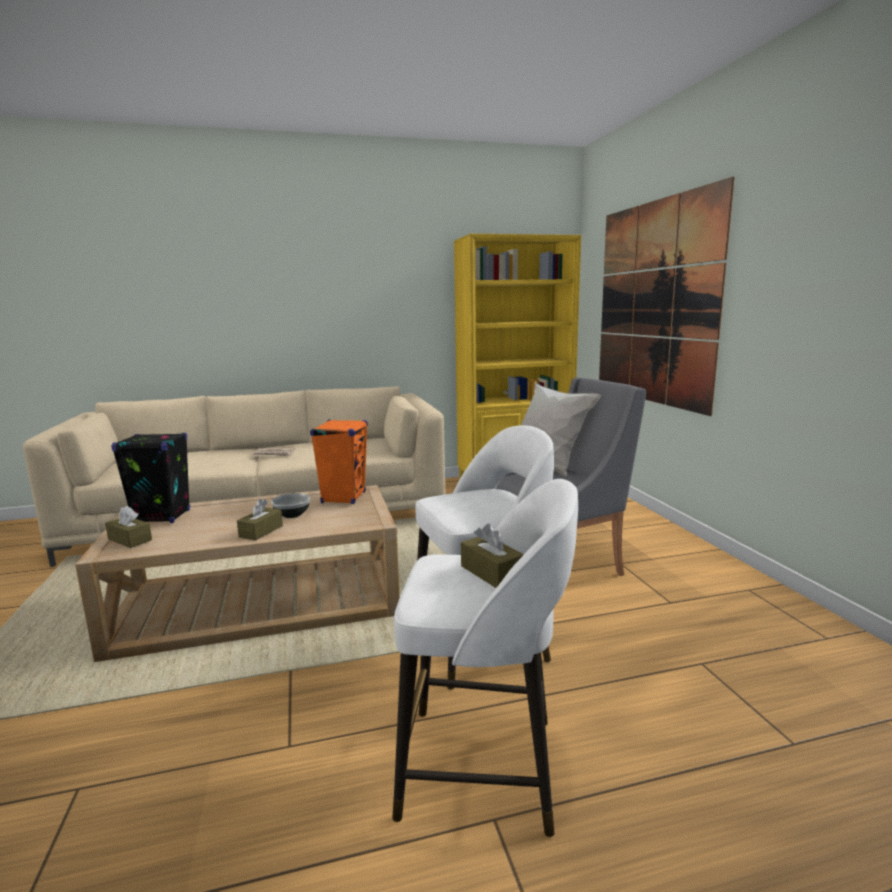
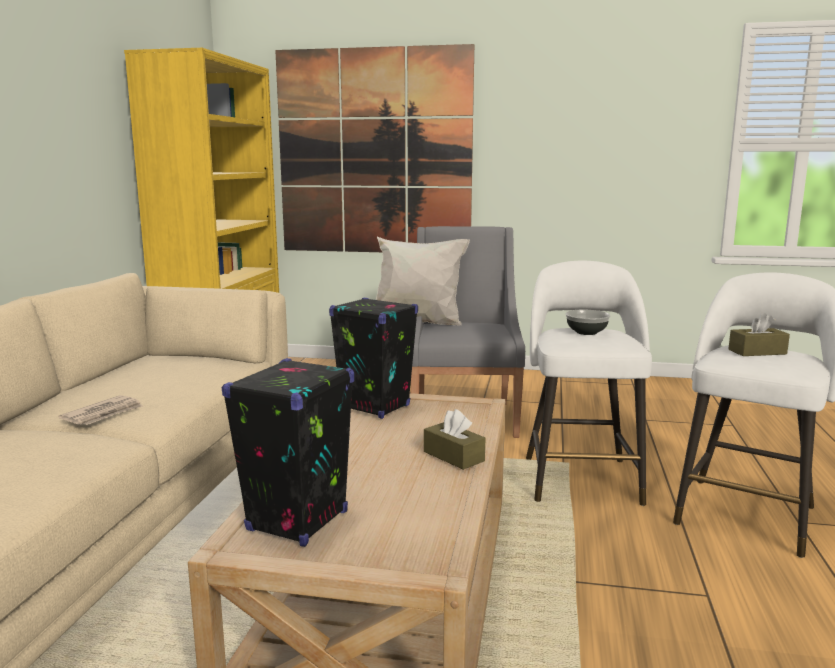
camera: 65 degrees left, 0 degrees up
brown tissue box [105,506,152,548] -> none
bowl [271,493,310,518] -> bowl moved to [565,310,610,335]
orange speaker [310,419,368,504] -> black speaker [329,298,418,419]

